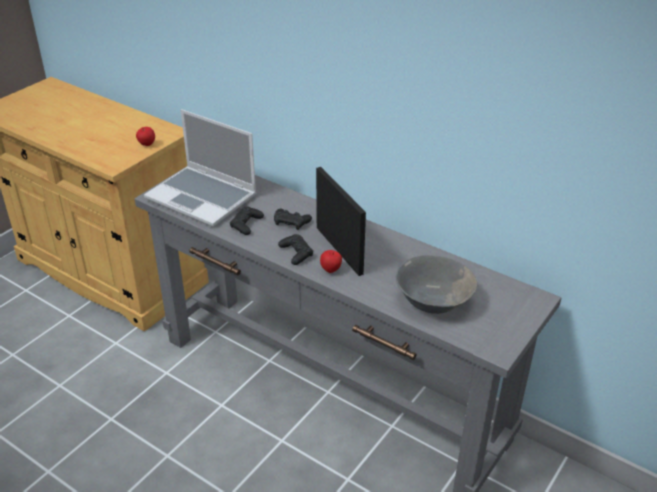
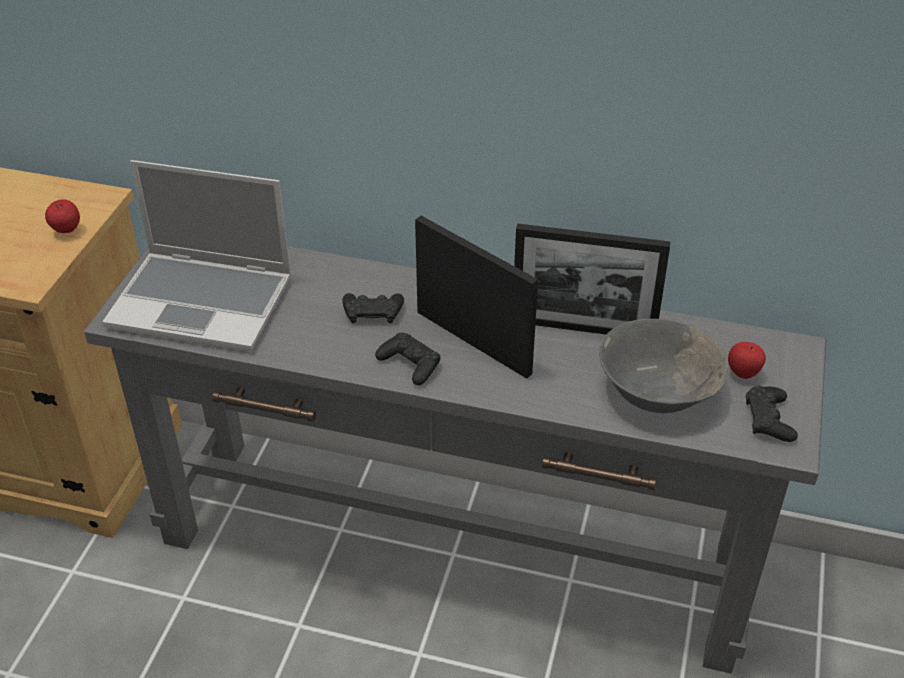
camera: 20 degrees left, 5 degrees up
black game controller [230,206,264,235] -> black game controller moved to [746,386,798,442]
apple [320,250,342,273] -> apple moved to [728,342,766,379]
none -> picture frame [514,224,671,335]

